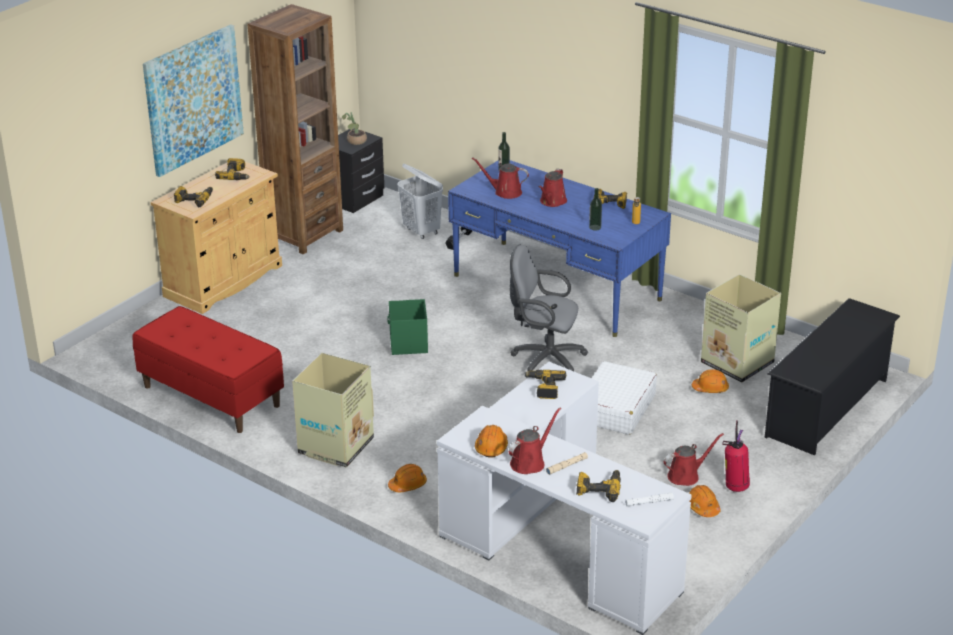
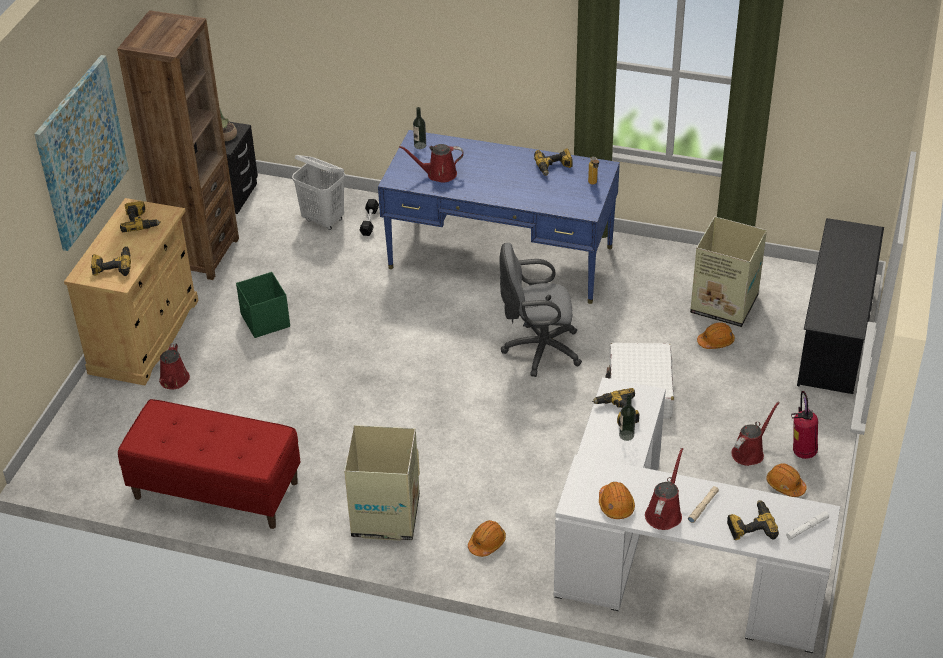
camera: 20 degrees left, 10 degrees up
green storage box [387,299,428,355] -> green storage box moved to [236,272,290,338]
red watering can [538,169,567,207] -> red watering can moved to [159,343,190,389]
bottle [589,188,602,231] -> bottle moved to [619,395,636,441]

